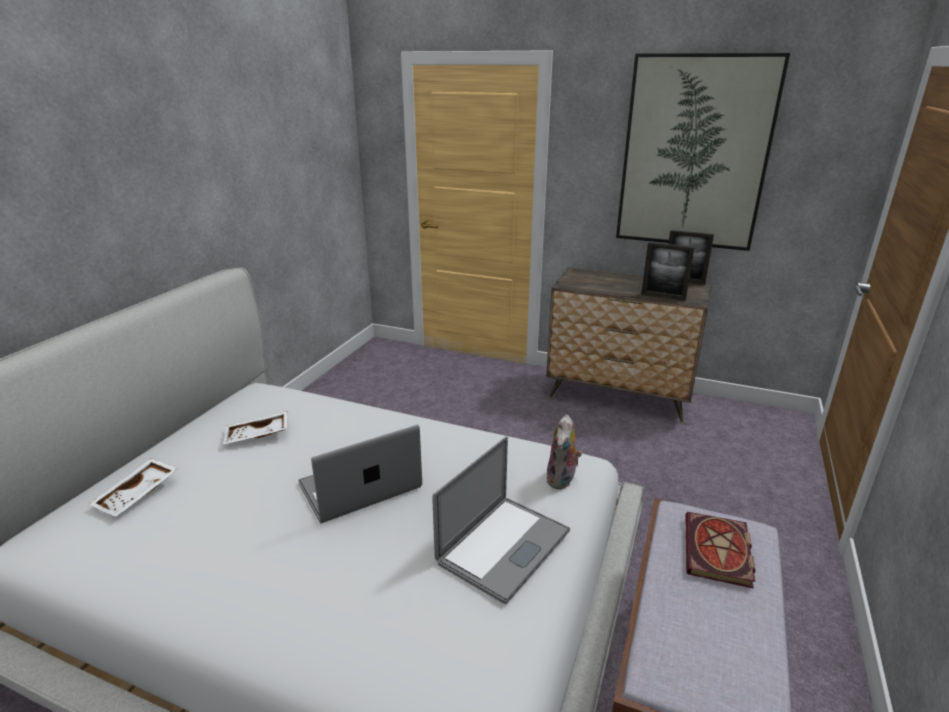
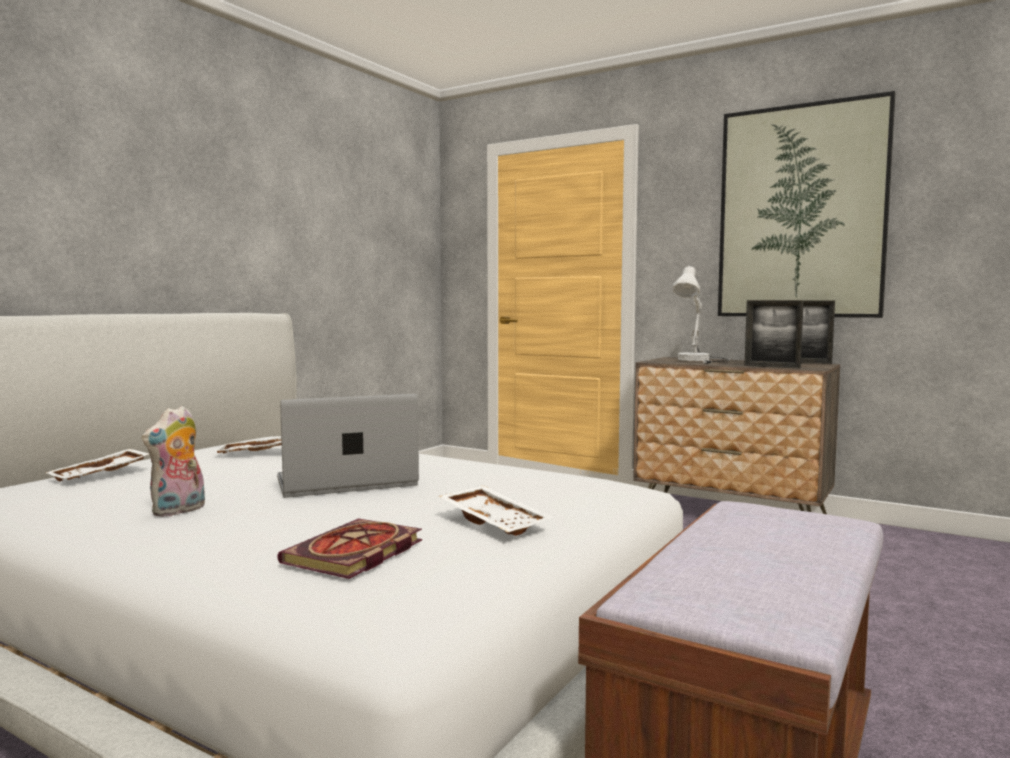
camera: 10 degrees right, 20 degrees down
laptop [432,436,570,604] -> white tray [439,485,552,536]
plush toy [547,415,582,490] -> plush toy moved to [142,406,205,517]
book [685,512,755,588] -> book moved to [278,518,422,579]
none -> white table lamp [673,265,730,364]

